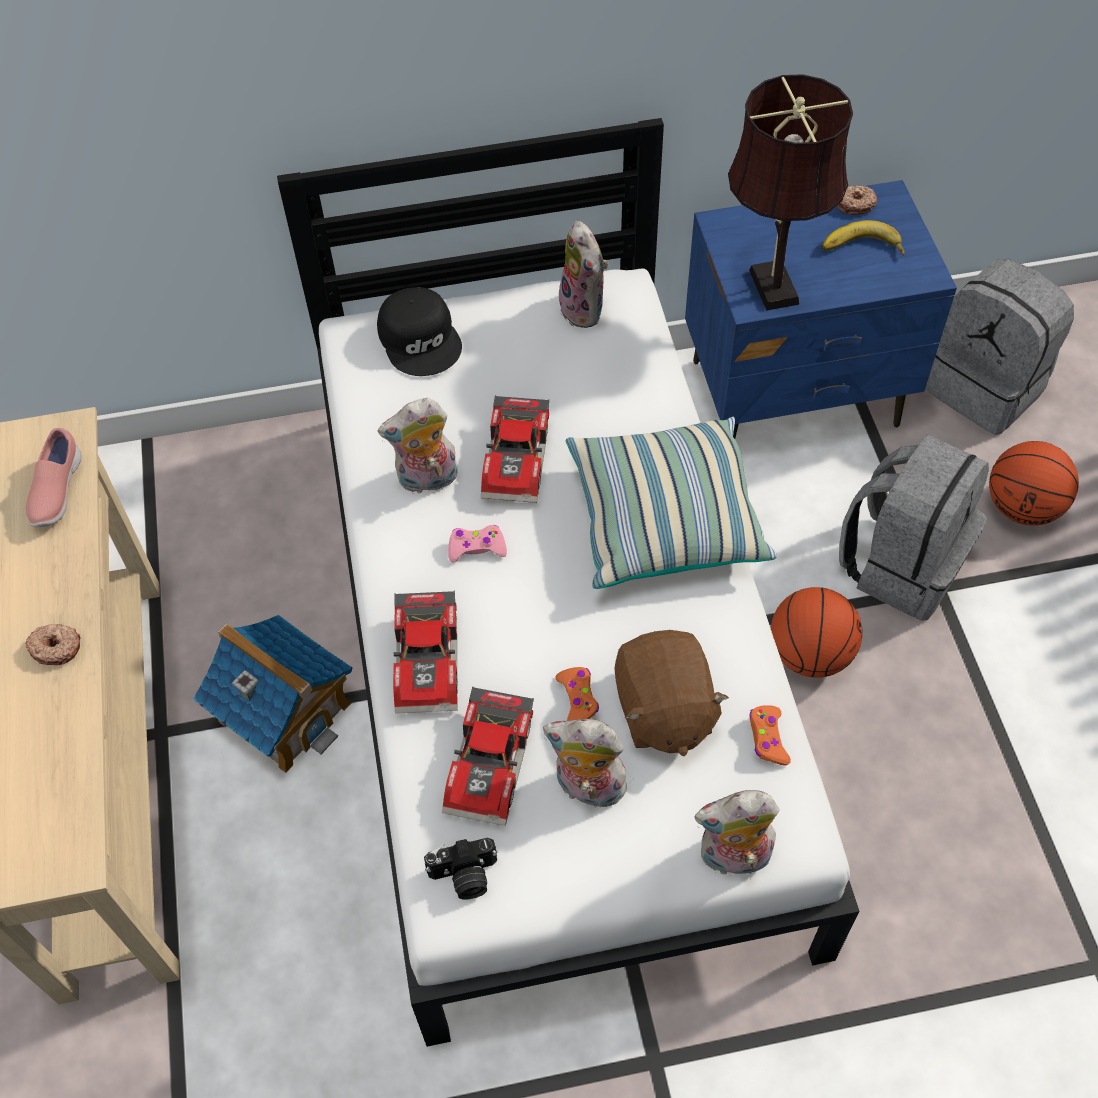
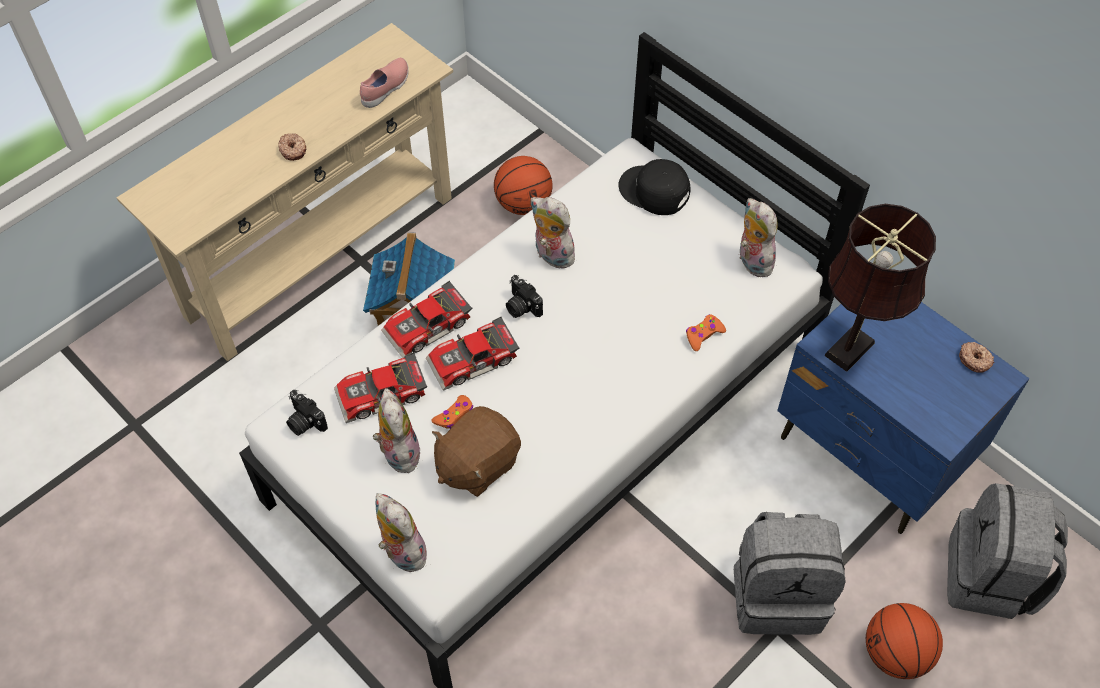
camera: 55 degrees right, 0 degrees up
pink shoe [26,428,82,527] -> pink shoe turned 150 degrees clockwise [360,58,409,108]
black cap [377,287,462,376] -> black cap turned 90 degrees clockwise [619,159,690,215]
pink game controller [448,525,507,562] -> camera [506,275,543,318]
toy car [481,395,549,503] -> toy car moved to [426,317,519,391]
plush toy [559,221,608,328] -> plush toy turned 120 degrees clockwise [740,198,778,277]
pillow [566,417,777,589] -> none
orange game controller [749,705,791,766] -> orange game controller moved to [686,314,726,351]
basketball [771,587,863,678] -> basketball moved to [494,156,553,215]
banana [822,220,905,256] -> none

